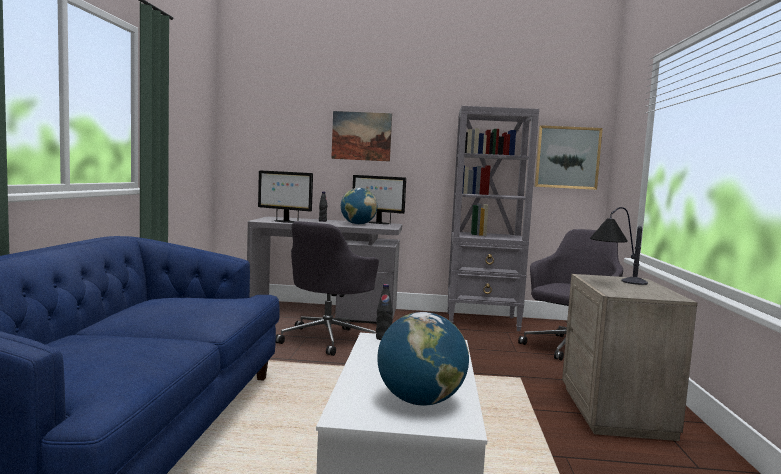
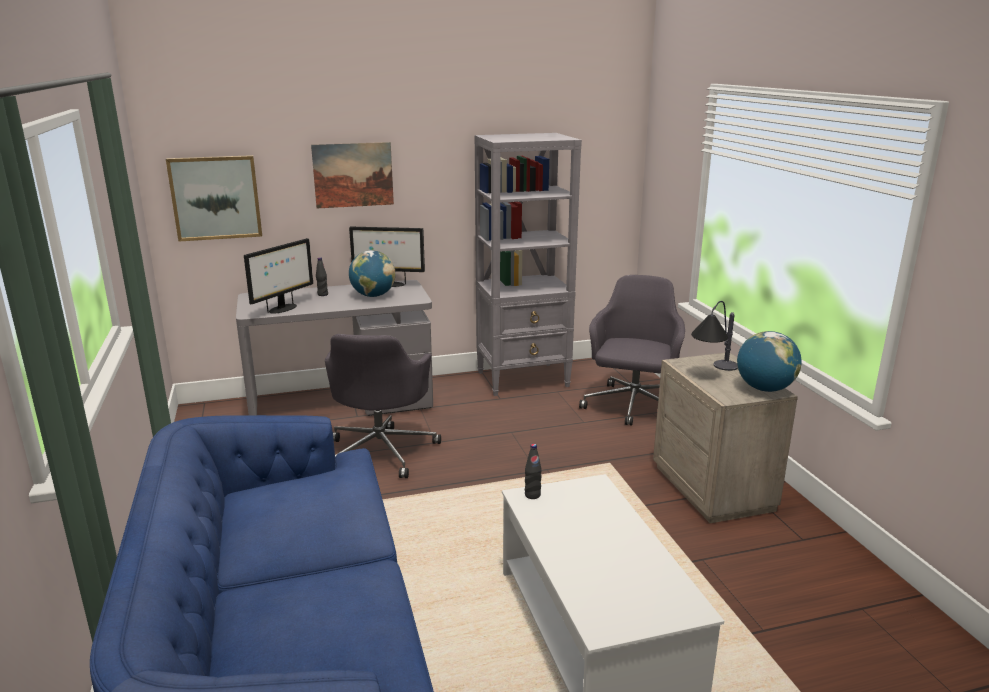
camera: 20 degrees left, 15 degrees up
monitor [258,170,313,223] -> monitor turned 60 degrees counterclockwise [244,238,313,313]
globe [377,312,469,406] -> globe moved to [737,331,802,392]
picture [534,125,603,190] -> picture moved to [166,155,262,242]

